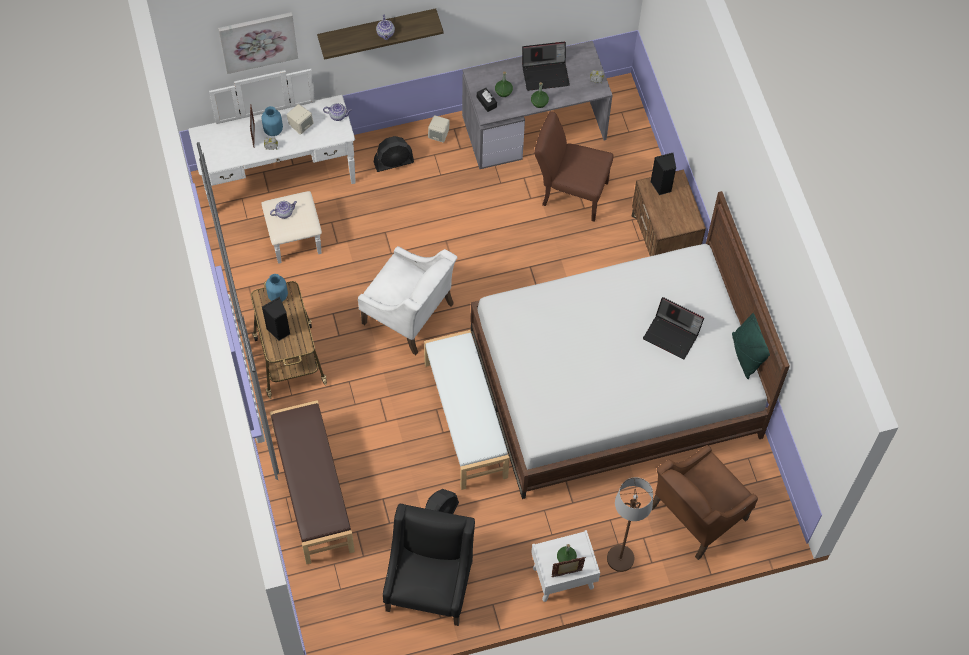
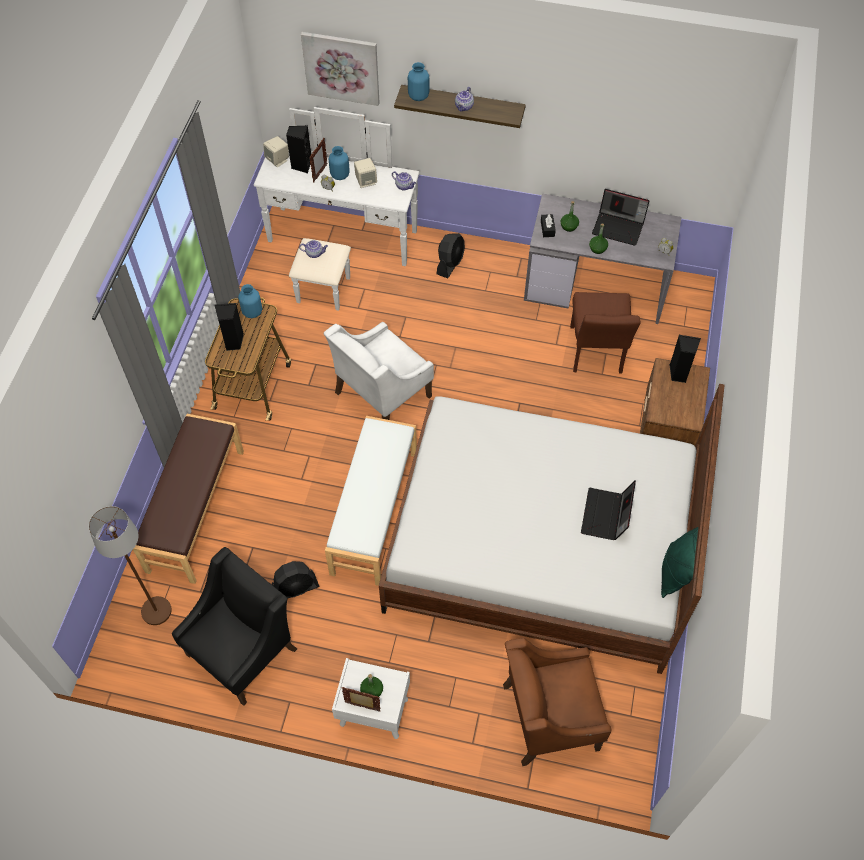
camera: 30 degrees right, 5 degrees down
white armchair [358,246,457,355] -> white armchair turned 75 degrees clockwise [324,322,434,420]
black fan [374,136,414,172] -> black fan turned 75 degrees counterclockwise [437,233,465,278]
beige speaker [428,115,450,143] -> beige speaker moved to [263,136,289,168]
brown chair [534,111,614,222] -> brown chair turned 135 degrees counterclockwise [570,292,640,374]
brown floor lamp [607,477,653,572] -> brown floor lamp moved to [89,506,172,625]
laptop [643,297,704,359] -> laptop turned 45 degrees clockwise [581,480,636,540]
none -> black speaker [286,125,311,173]
none -> blue vase [408,62,429,101]

